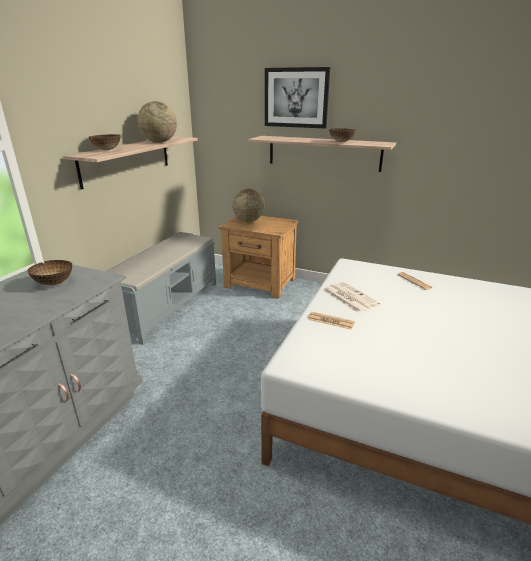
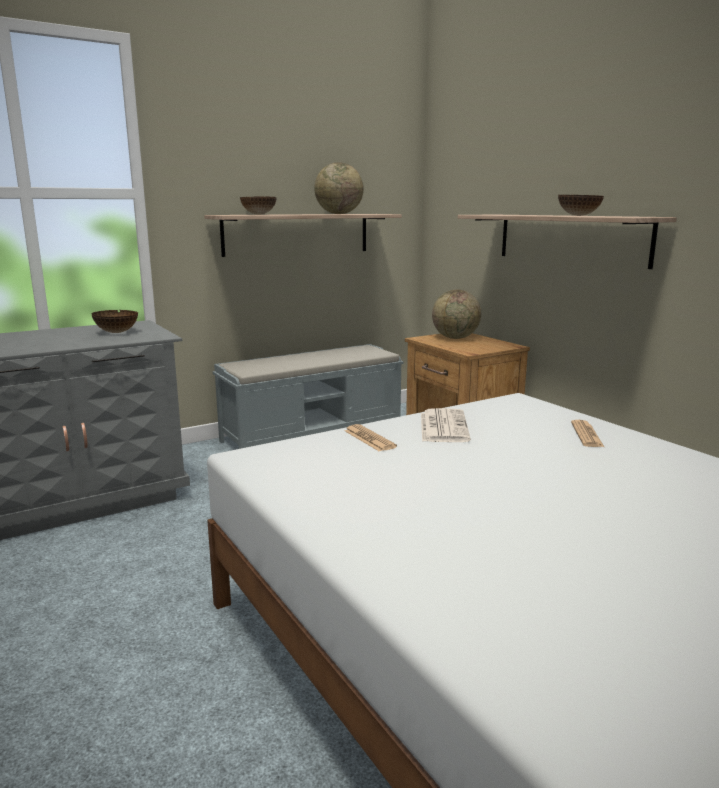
camera: 35 degrees right, 10 degrees down
picture [265,67,330,129] -> none

